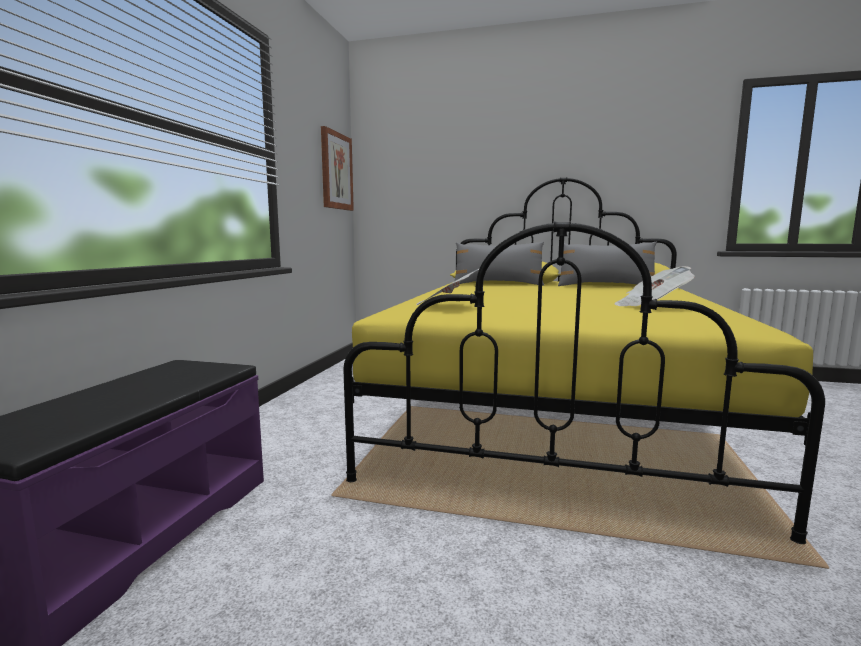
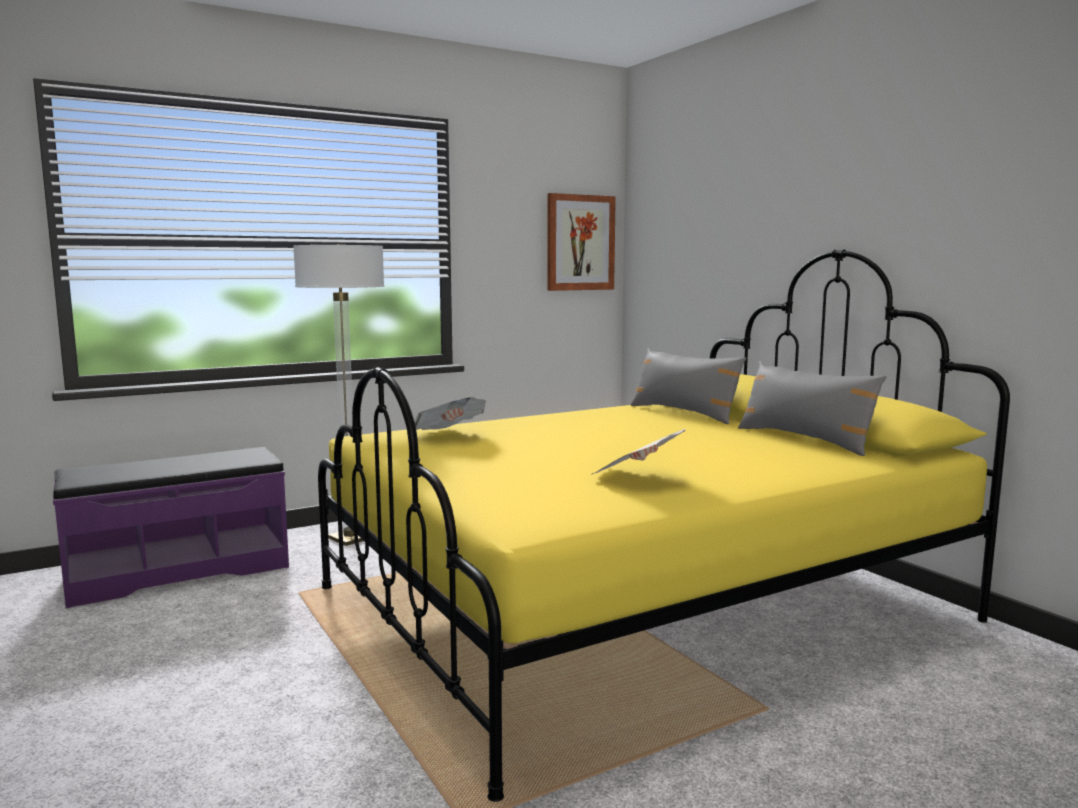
camera: 45 degrees right, 0 degrees up
none -> floor lamp [293,244,384,546]

